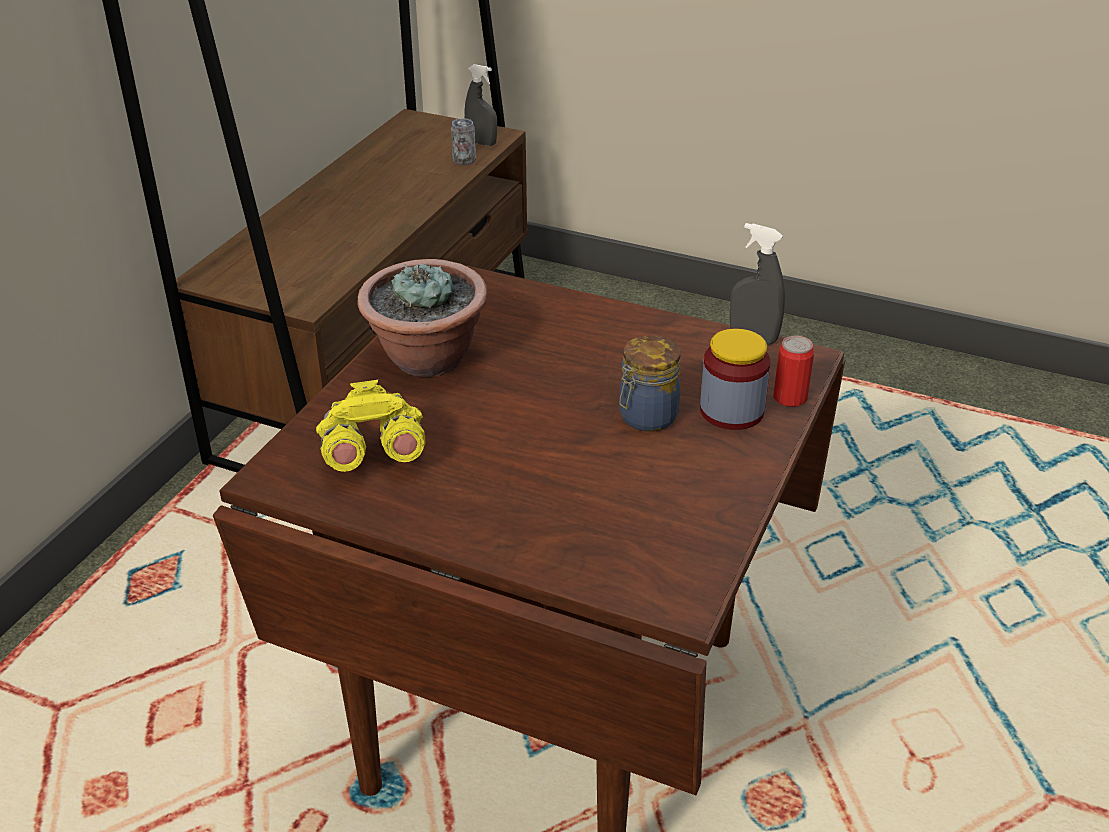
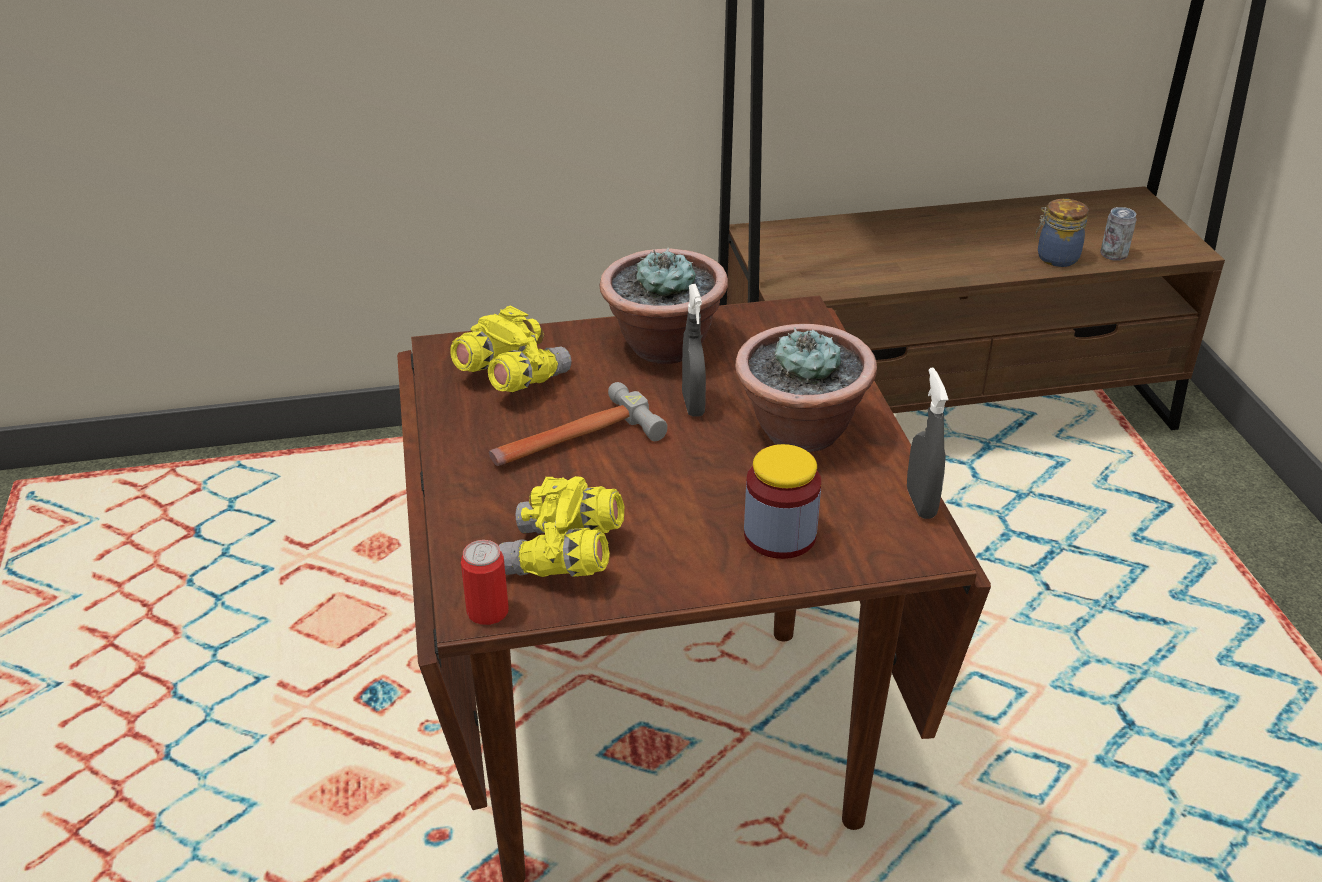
camera: 55 degrees right, 0 degrees up
grey spray bottle [465,64,497,146] -> grey spray bottle moved to [682,284,706,417]
jar [619,335,680,432] -> jar moved to [1035,199,1089,267]
can [773,336,814,407] -> can moved to [461,540,509,625]
none -> hammer [489,382,668,466]
none -> yellow binoculars [499,476,624,577]
none -> potted plant [735,324,877,452]

